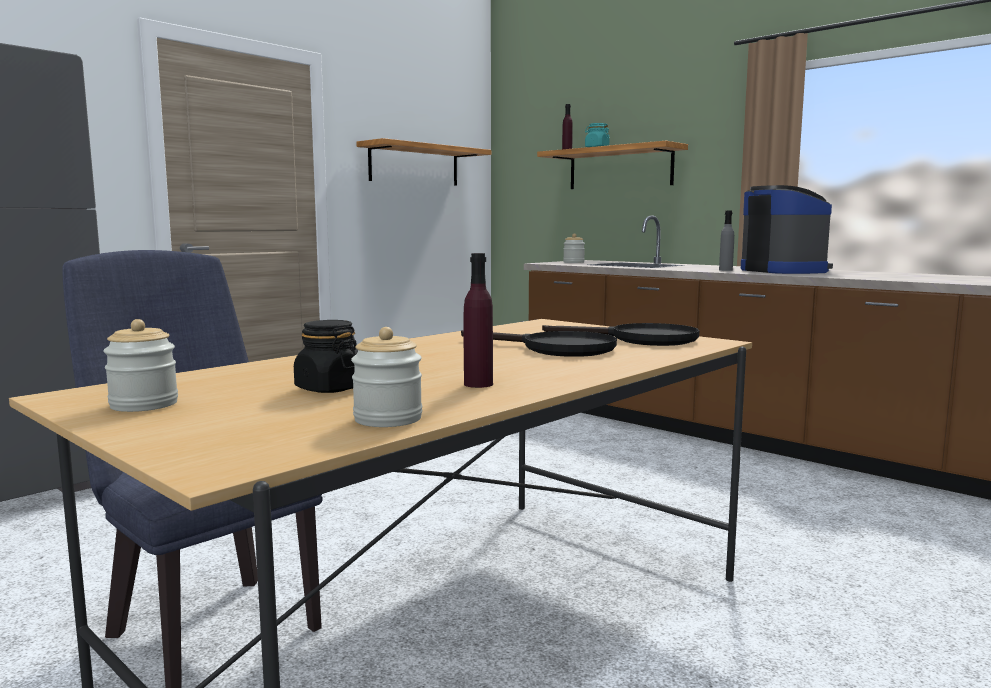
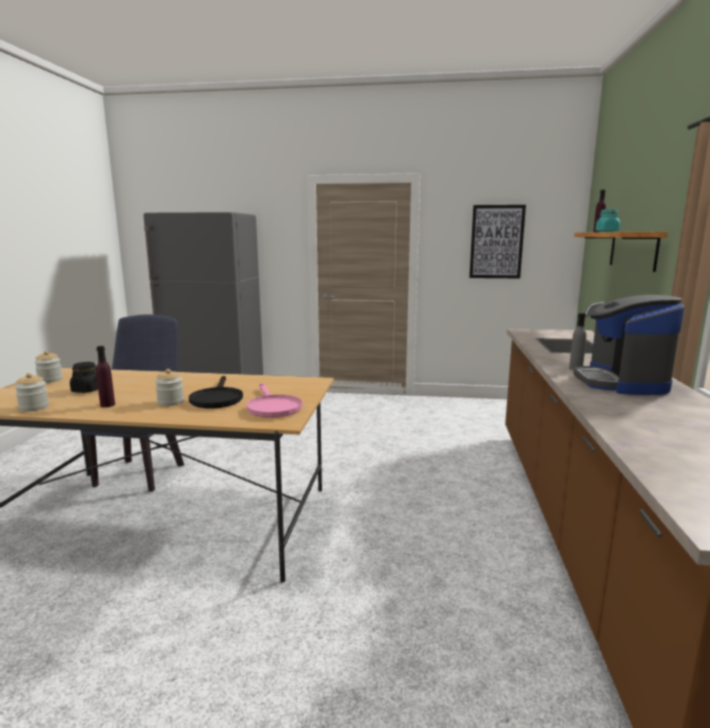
camera: 55 degrees right, 5 degrees up
shelf [356,138,491,186] -> picture [469,205,526,279]
black frying pan [542,323,699,346] -> pink frying pan [247,383,302,418]
jar [563,234,585,263] -> jar moved to [155,369,184,406]
coffee machine [741,185,833,274] -> coffee machine turned 150 degrees clockwise [574,295,685,395]

